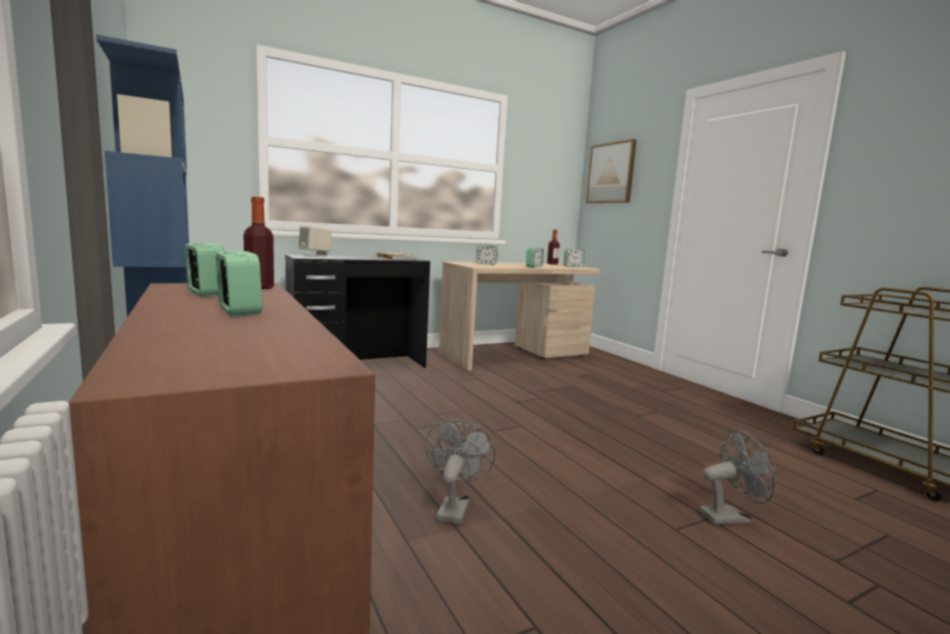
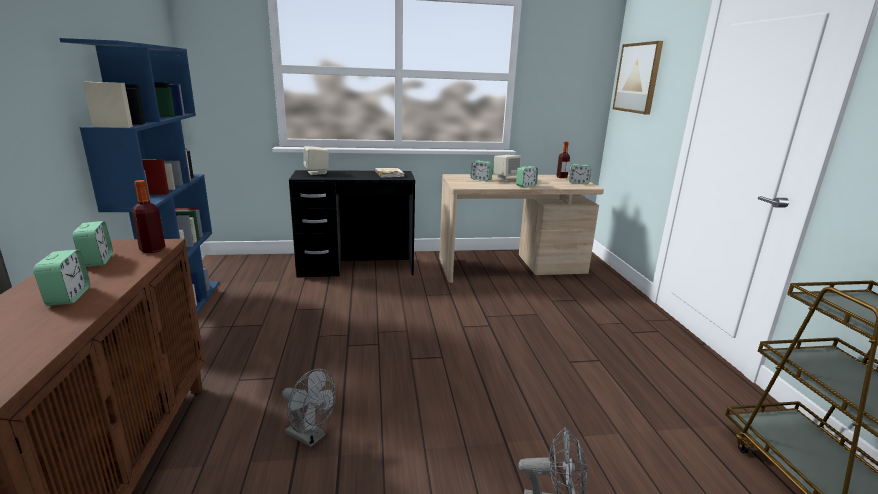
camera: 20 degrees right, 10 degrees up
grey fan [425,419,496,524] -> grey fan turned 90 degrees clockwise [282,369,336,447]
none -> beige speaker [494,155,521,181]

